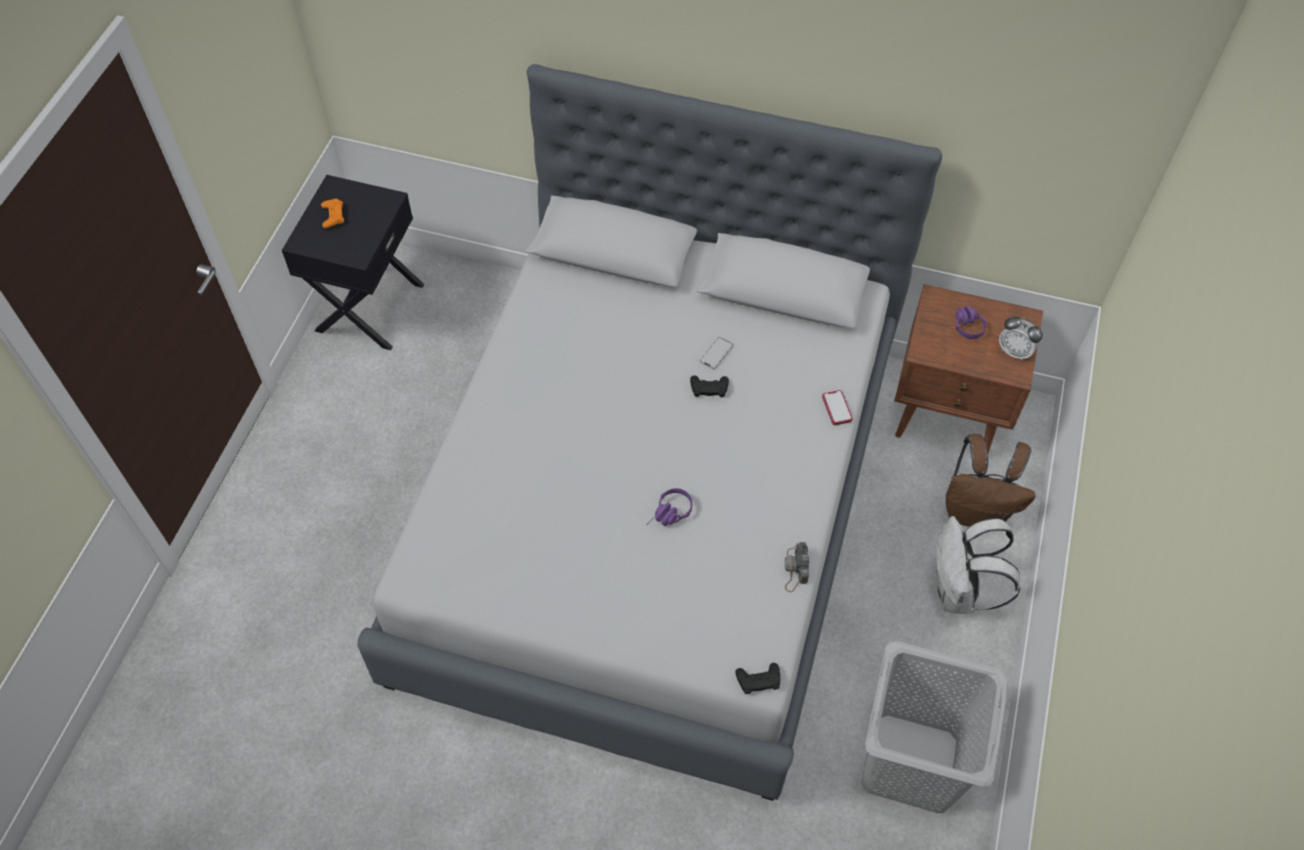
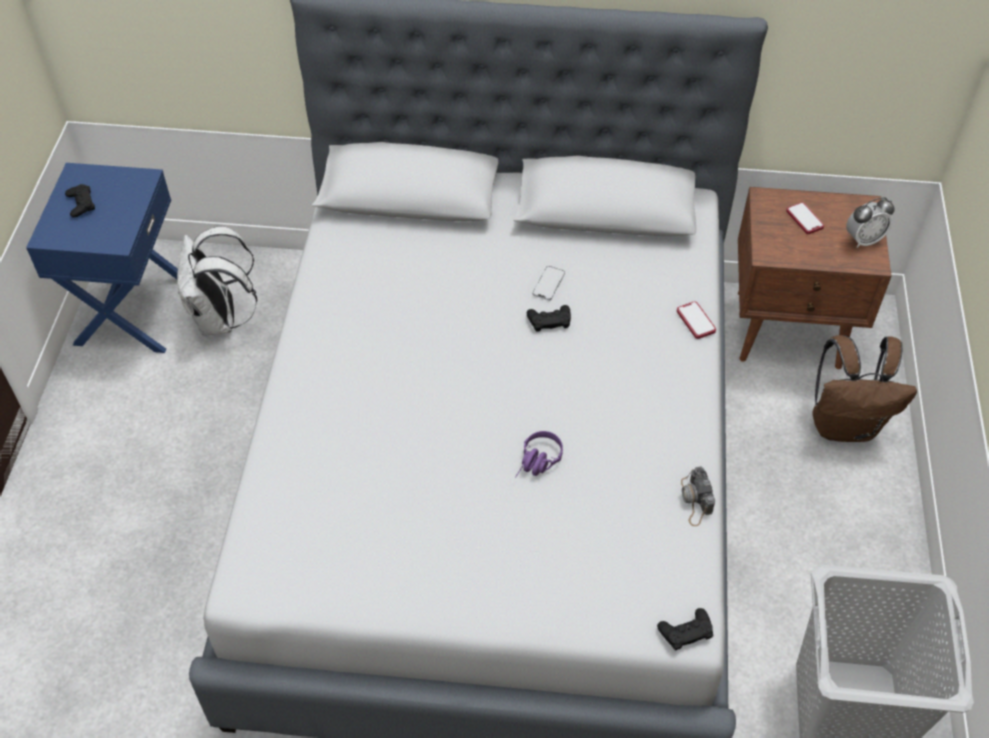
camera: 10 degrees left, 5 degrees down
black nightstand [282,175,424,350] -> blue nightstand [26,163,178,353]
orange game controller [321,199,344,228] -> black game controller [65,184,95,217]
white backpack [935,516,1021,614] -> white backpack moved to [177,227,257,335]
purple headphones [956,299,987,339] -> phone [786,202,824,234]
alarm clock [999,316,1043,361] -> alarm clock turned 45 degrees counterclockwise [846,197,895,248]

